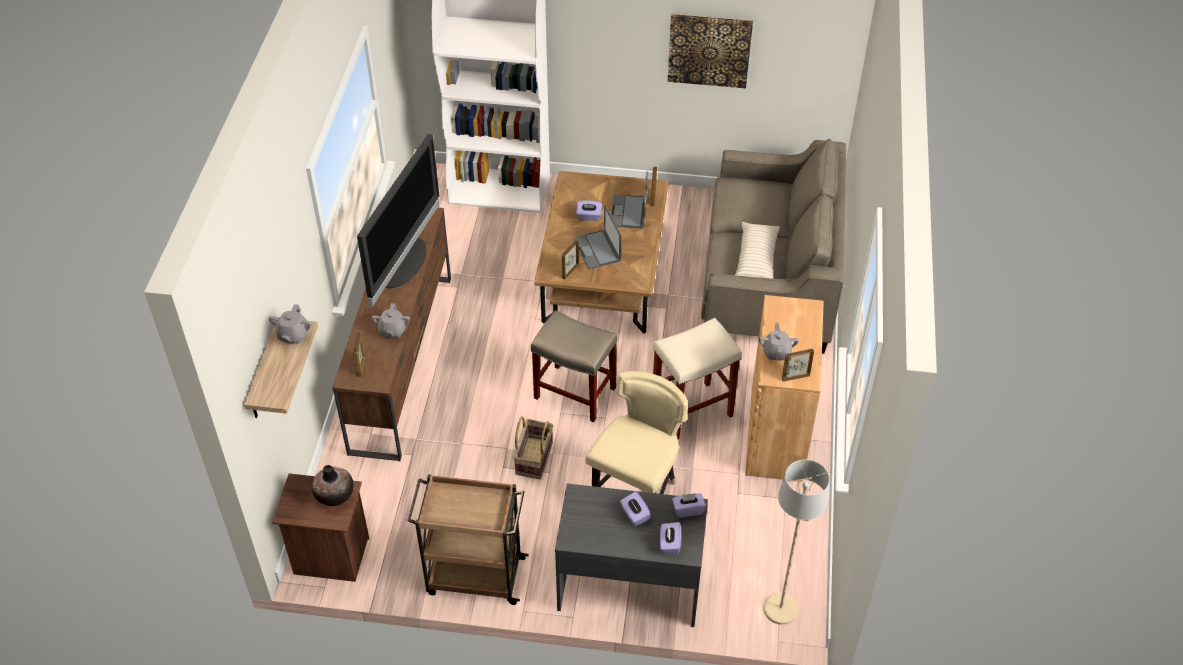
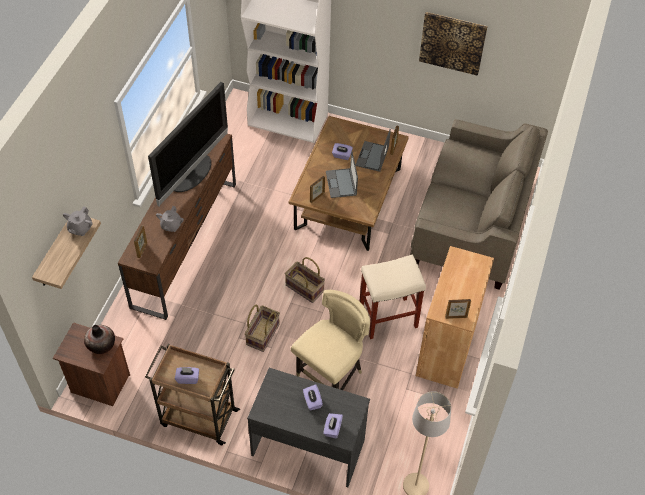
camera: 10 degrees right, 5 degrees up
beige stool [531,310,618,422] -> basket [285,257,325,303]
purple tissue box [672,493,706,518] -> purple tissue box moved to [175,367,199,384]
beige pillow [735,222,780,279] -> none
grey teapot [758,323,799,361] -> none

